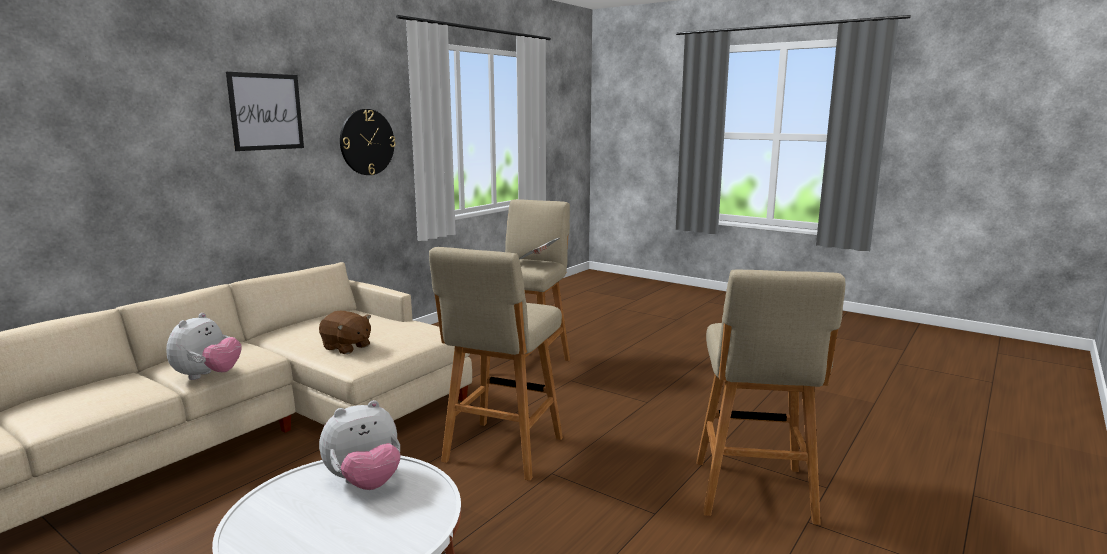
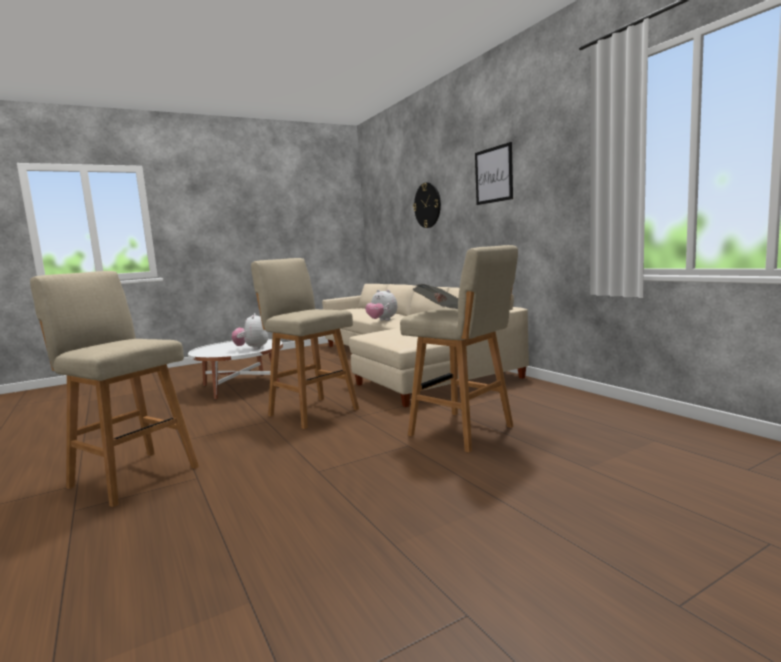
camera: 115 degrees right, 5 degrees down
brown plush toy [319,311,371,354] -> none
wall clock [340,109,396,175] -> wall clock moved to [413,182,441,228]

